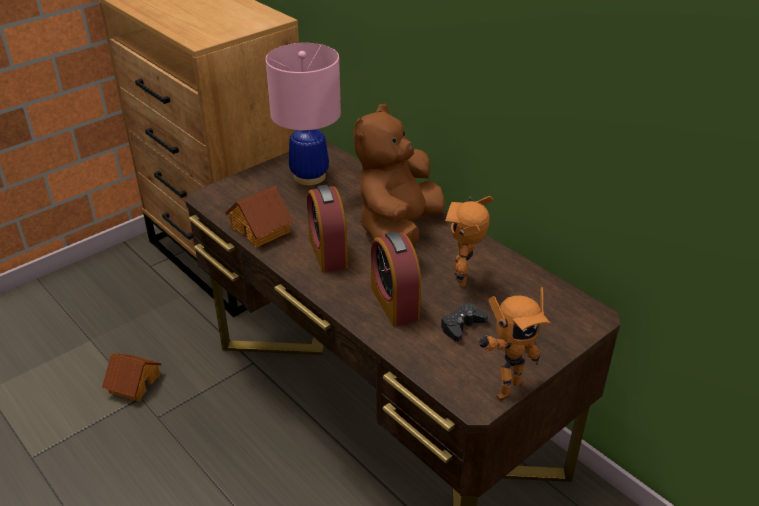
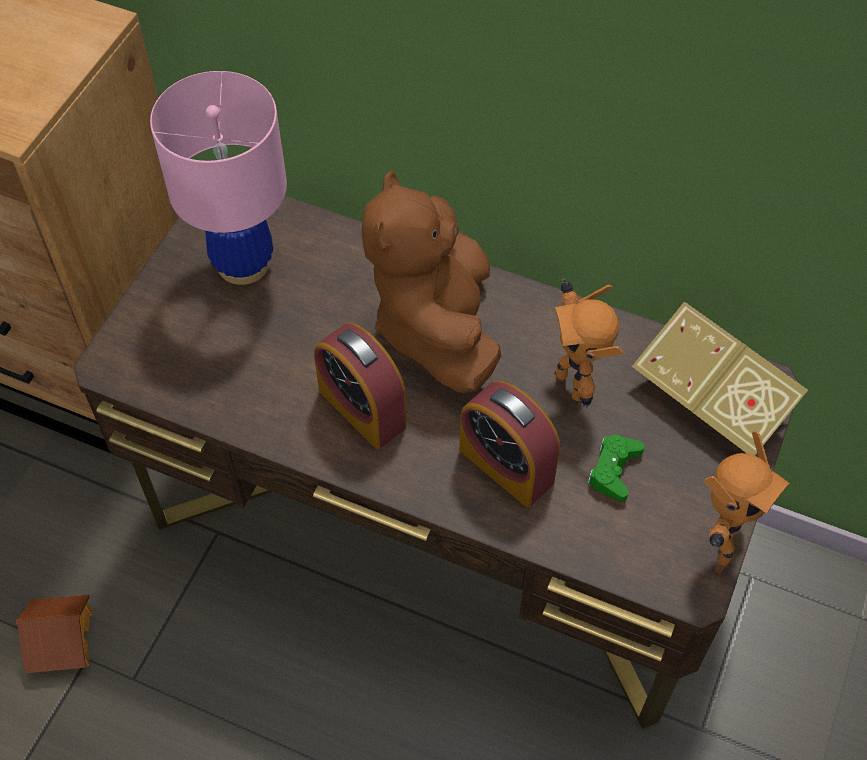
camera: 25 degrees left, 20 degrees up
toy house [225,185,293,248] -> none
black game controller [441,302,488,342] -> green game controller [587,434,644,502]
none -> book [632,302,808,456]

